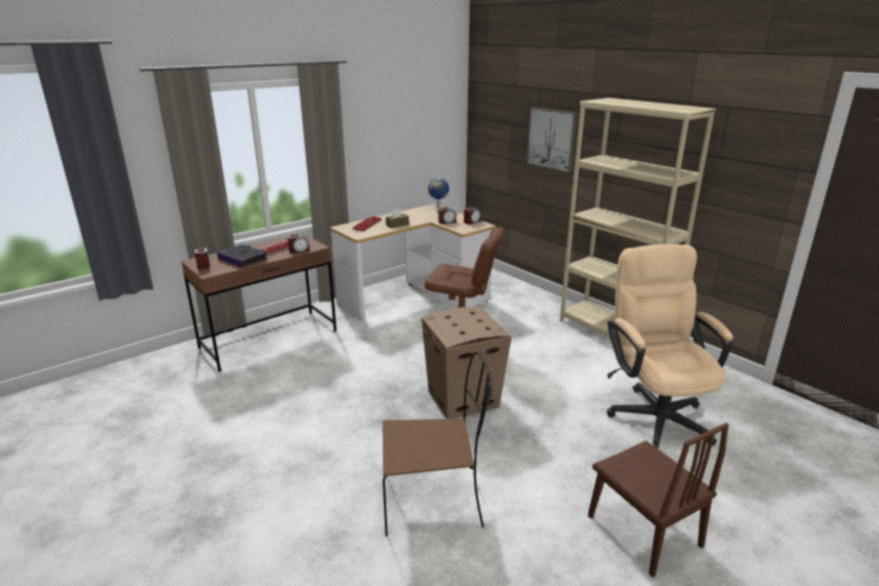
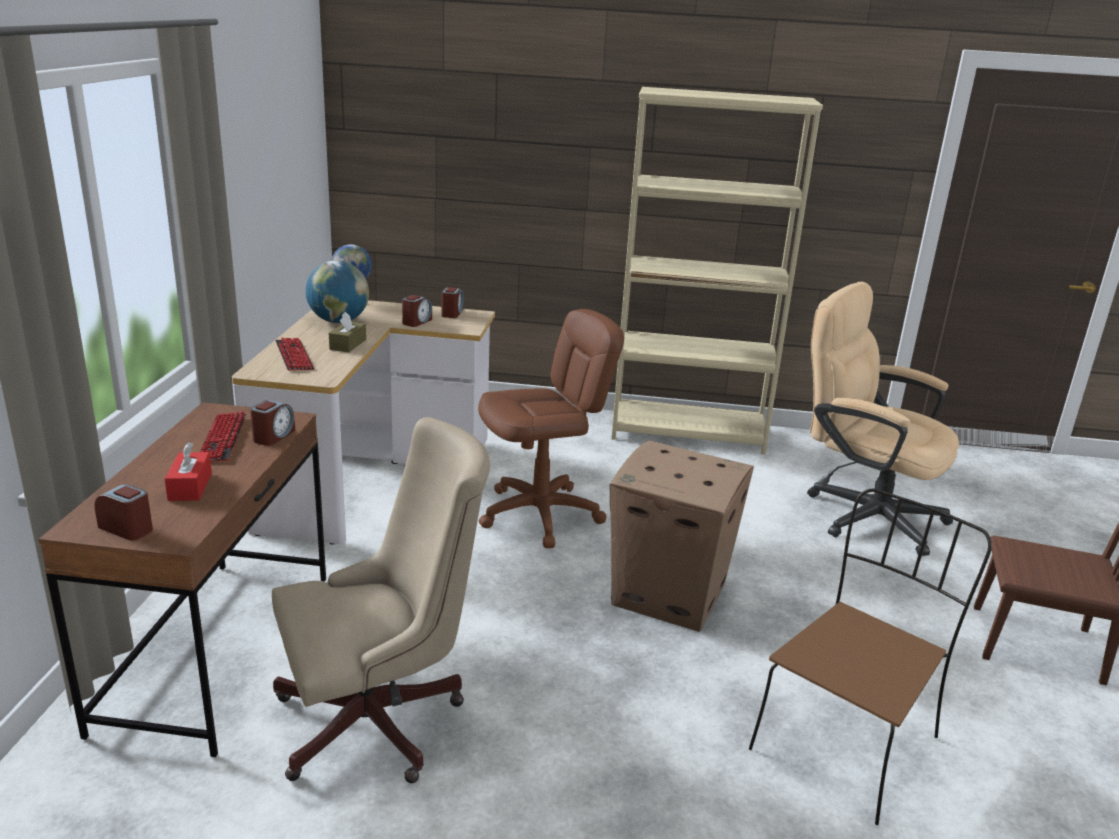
camera: 45 degrees left, 0 degrees up
book [217,244,268,268] -> red tissue box [164,442,212,501]
picture [526,107,577,173] -> none
none -> beige office chair [272,417,490,783]
none -> globe [306,260,369,323]

